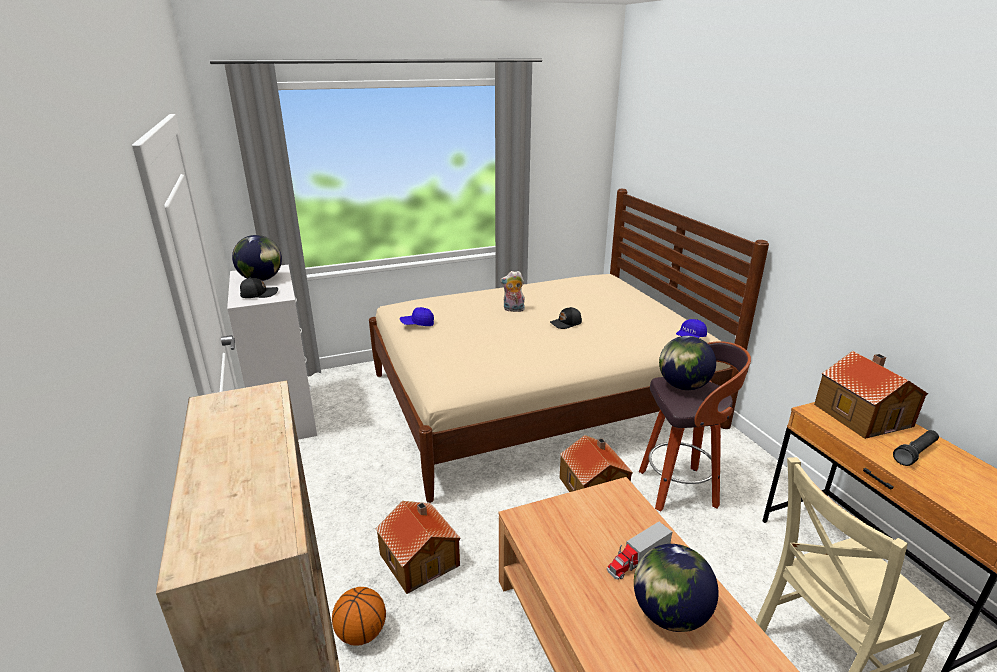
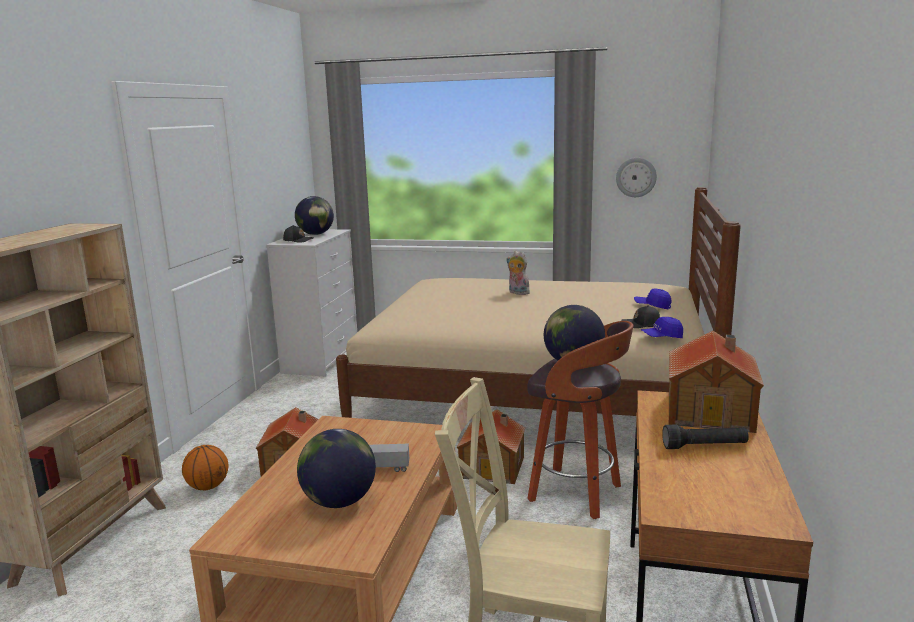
camera: 35 degrees right, 10 degrees down
blue cap [400,307,434,326] -> blue cap moved to [634,288,671,309]
black cap [550,307,582,329] -> black cap moved to [621,305,660,328]
none -> wall clock [616,158,657,197]

